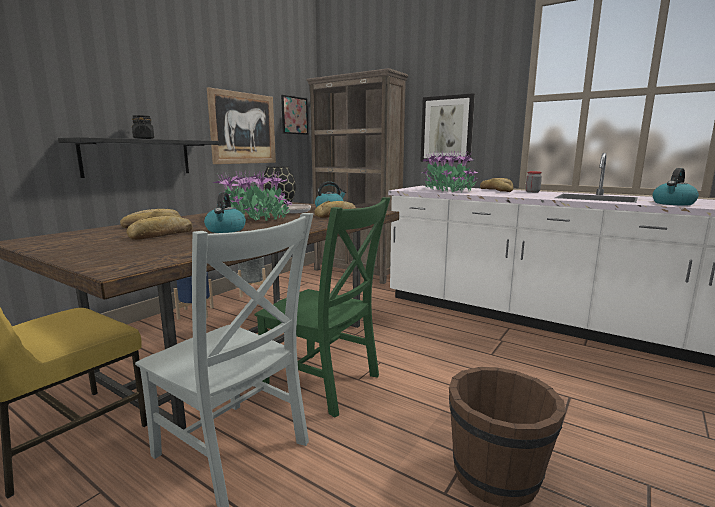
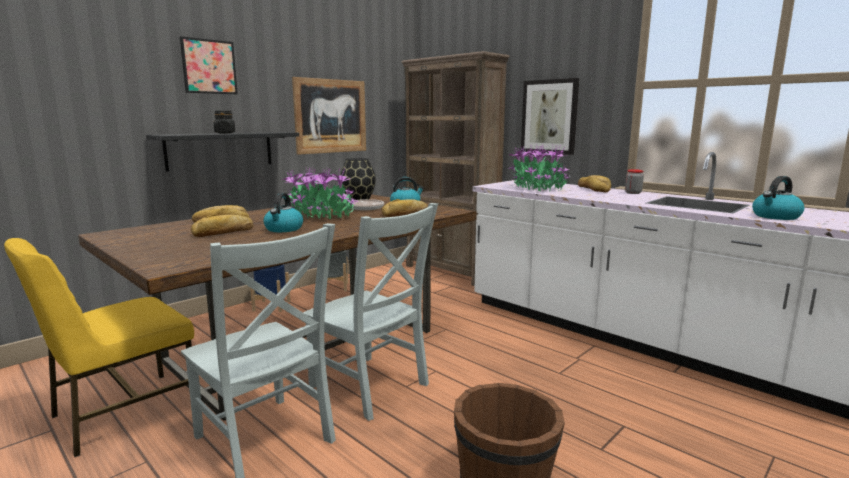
camera: 10 degrees right, 0 degrees up
green chair [255,197,390,417] -> grey chair [303,203,438,421]
picture [281,95,308,135] -> picture moved to [180,36,238,94]

